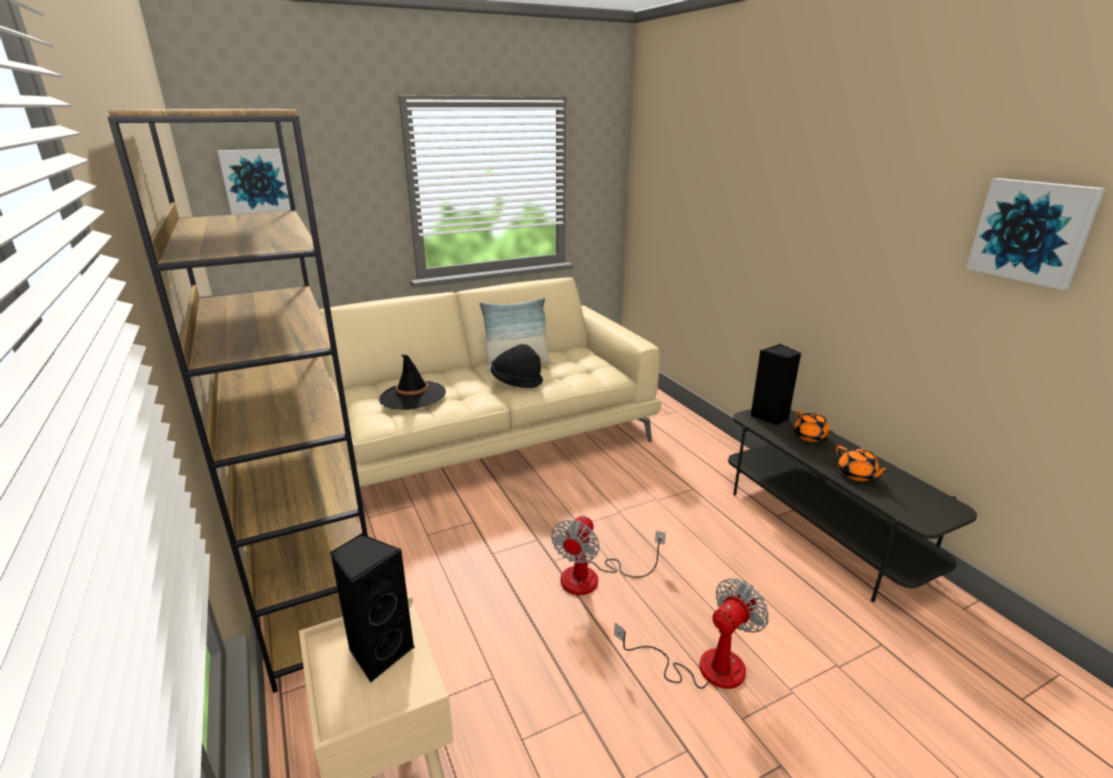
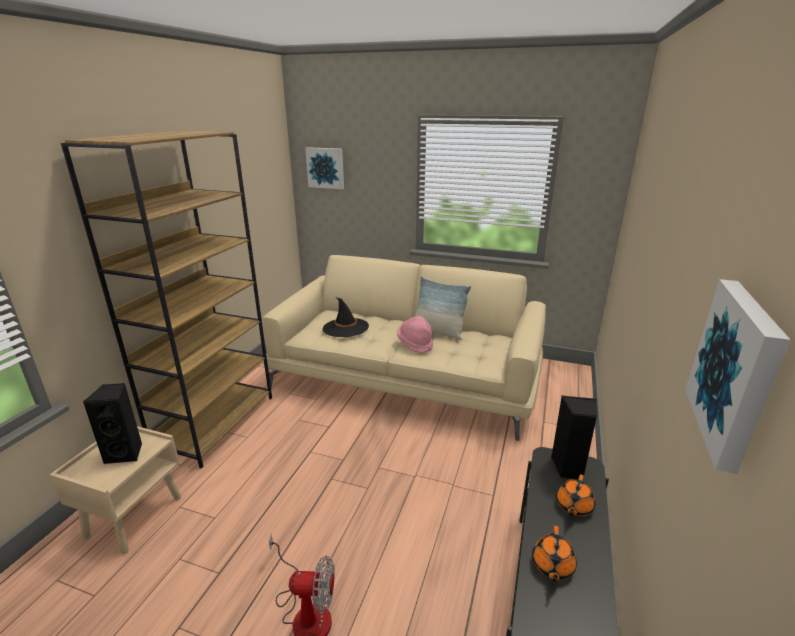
camera: 45 degrees right, 0 degrees up
black hat [491,344,543,388] -> pink hat [397,316,433,353]
fan [551,515,666,595] -> none

